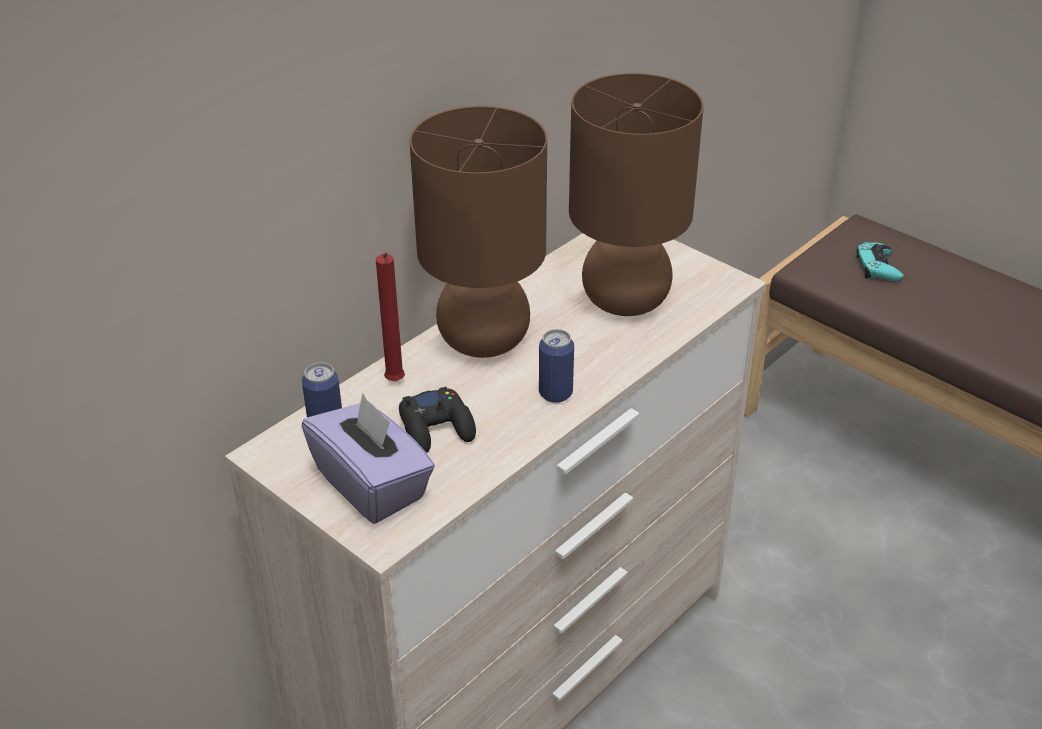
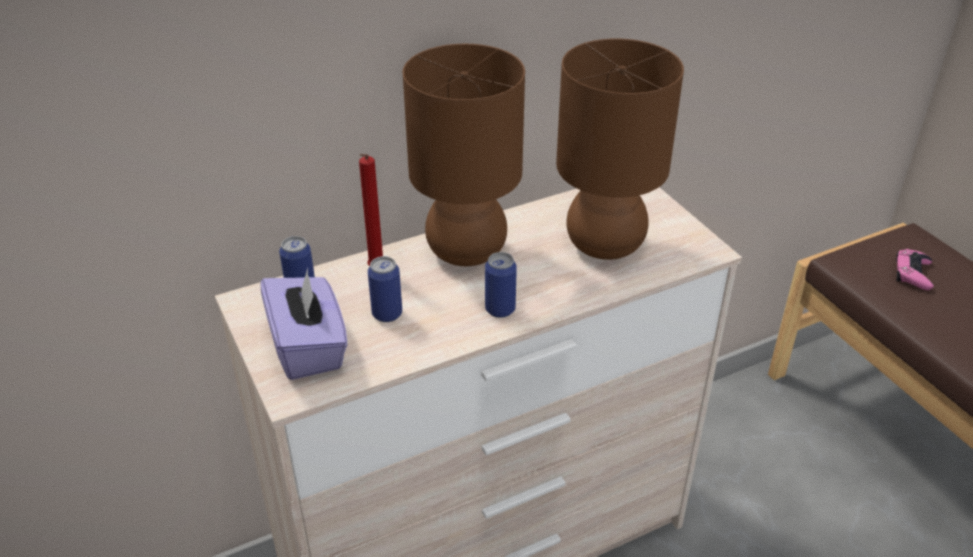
camera: 20 degrees right, 0 degrees up
black game controller [399,387,476,453] -> can [368,256,402,322]
turquoise game controller [857,242,904,281] -> pink game controller [896,249,934,290]

